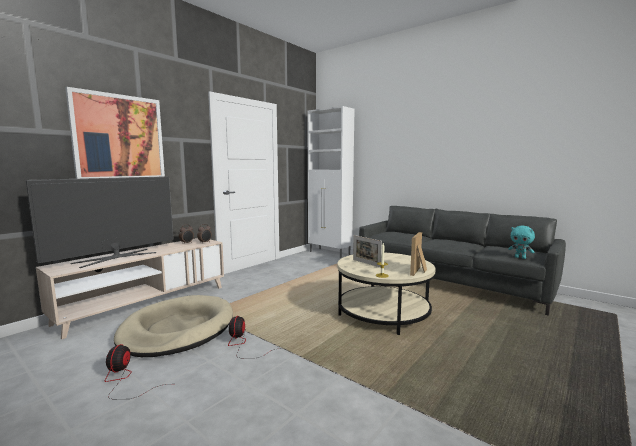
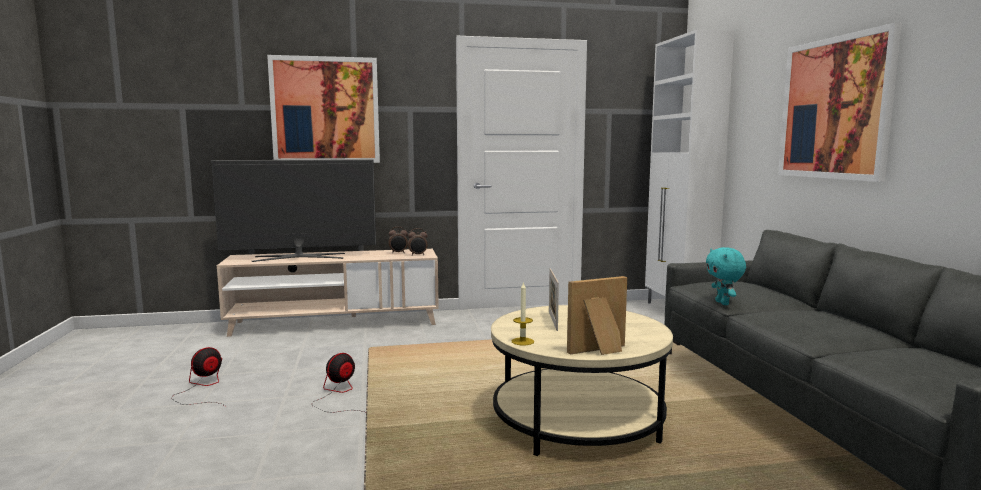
camera: 40 degrees right, 0 degrees up
beige dog bed [114,295,233,357] -> none
turquoise plush toy [508,226,535,259] -> turquoise plush toy moved to [706,247,746,305]
none -> picture [778,22,902,182]

